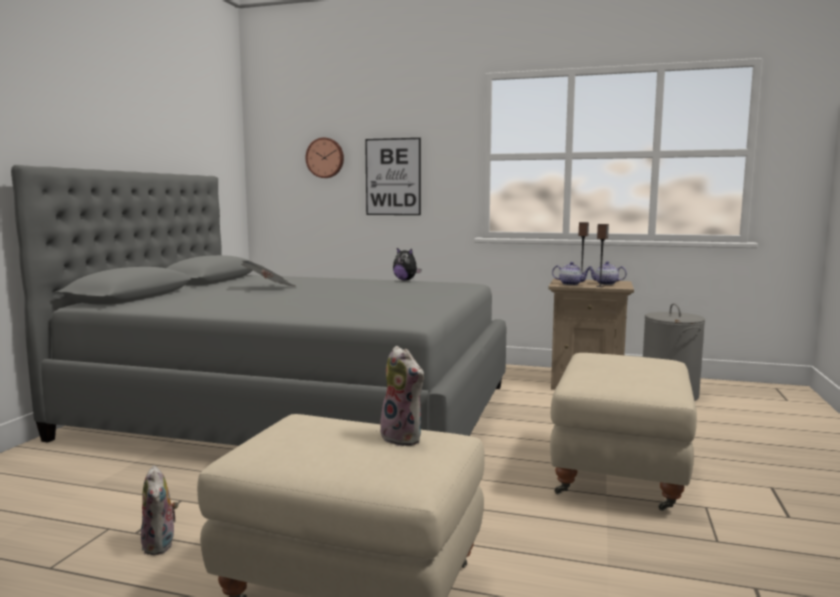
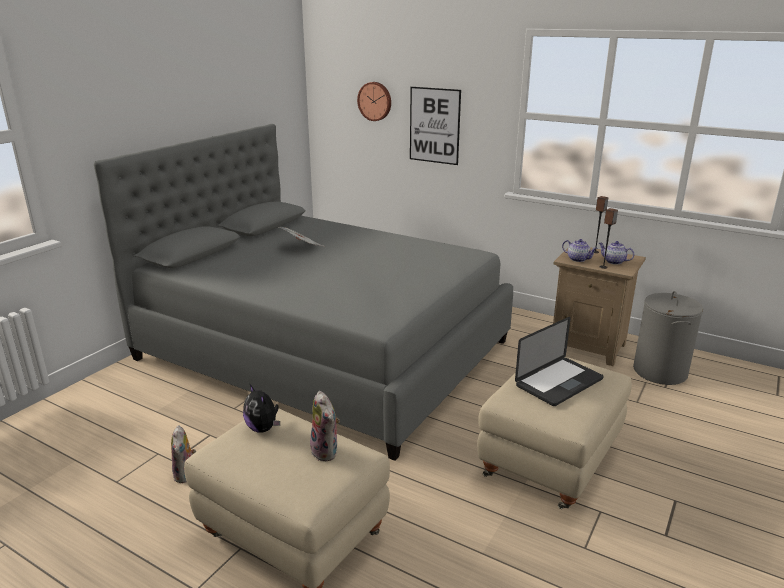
camera: 15 degrees right, 15 degrees up
plush toy [393,248,421,281] -> plush toy moved to [243,385,280,432]
none -> laptop [515,317,604,406]

